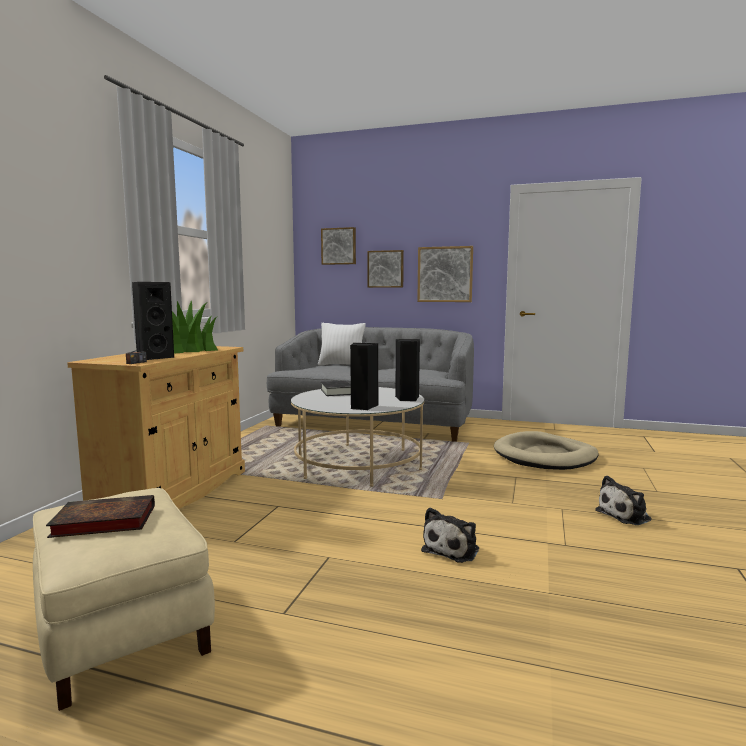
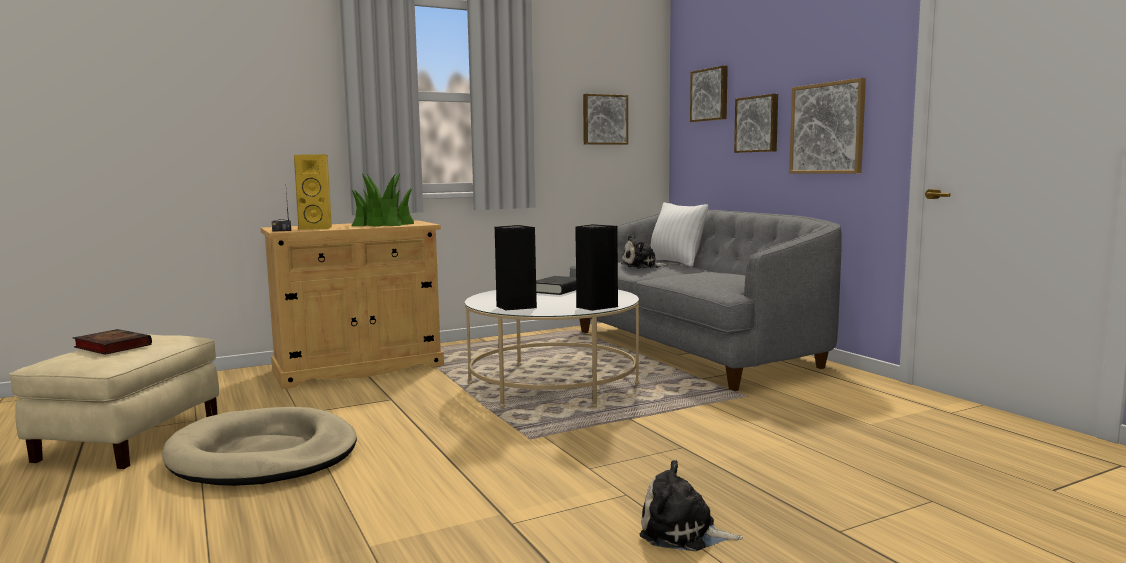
camera: 45 degrees right, 0 degrees up
black speaker [132,282,174,360] -> yellow speaker [294,154,332,230]
plush toy [421,507,479,563] -> plush toy moved to [621,235,668,269]
beige dog bed [494,431,598,470] -> beige dog bed moved to [162,407,357,486]
none -> picture [583,94,628,145]

